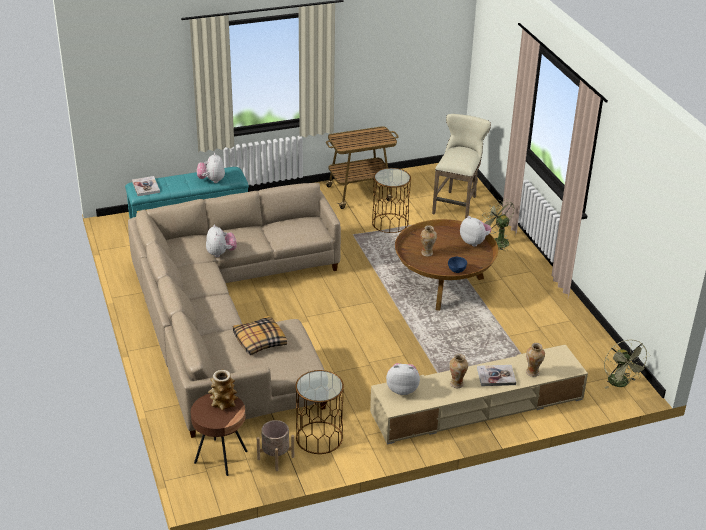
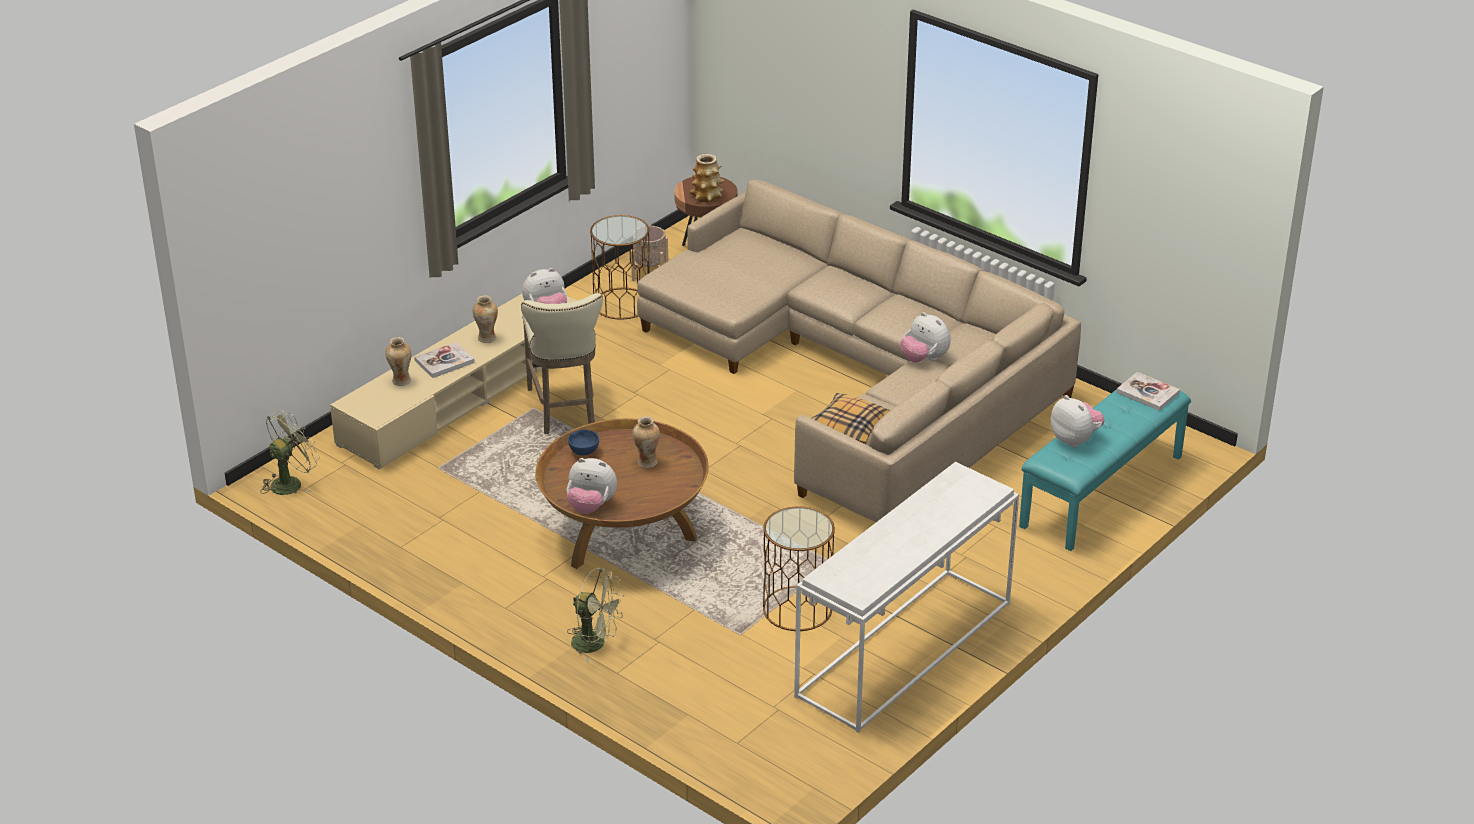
camera: 150 degrees right, 0 degrees up
pillow [233,316,287,355] -> pillow moved to [812,393,890,444]
cart [323,126,399,209] -> white console table [794,462,1019,733]
beige stool [432,114,491,218] -> beige stool moved to [521,293,603,434]
green fan [604,340,650,389] -> green fan turned 90 degrees clockwise [262,410,320,495]

